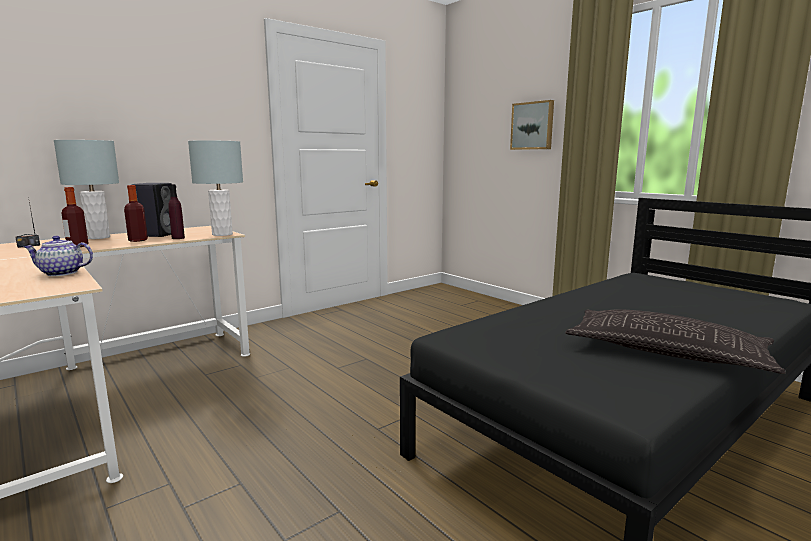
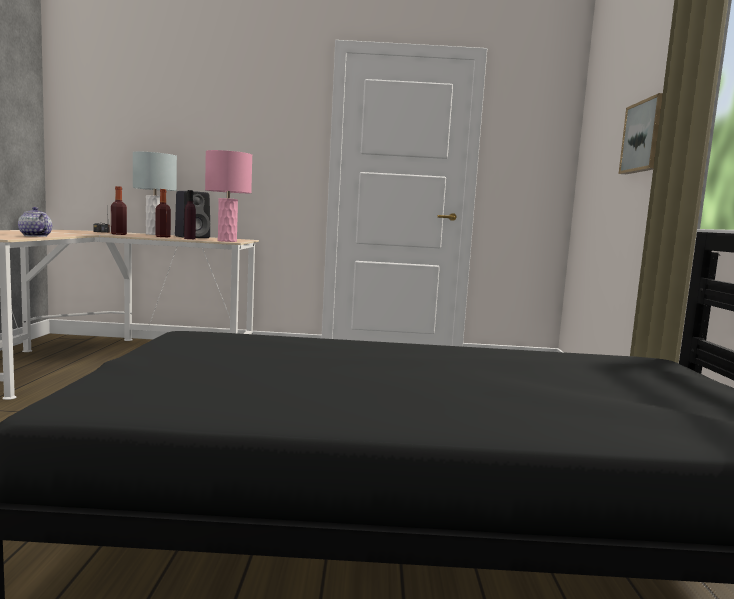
camera: 40 degrees right, 5 degrees down
grey table lamp [188,140,243,236] -> pink table lamp [205,150,252,242]
pillow [565,309,786,374] -> none

